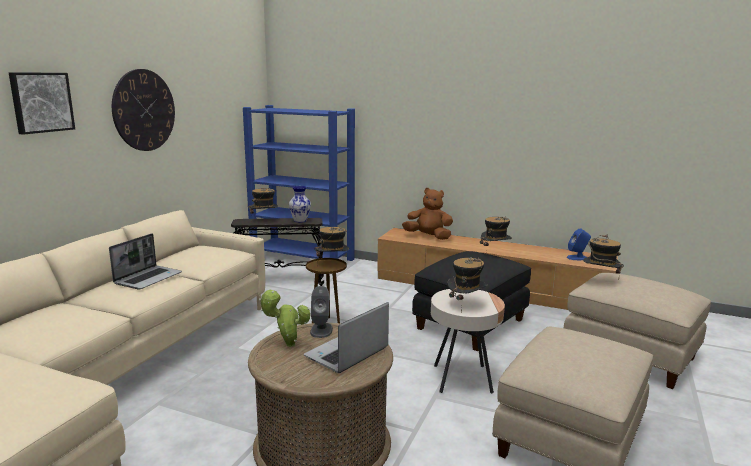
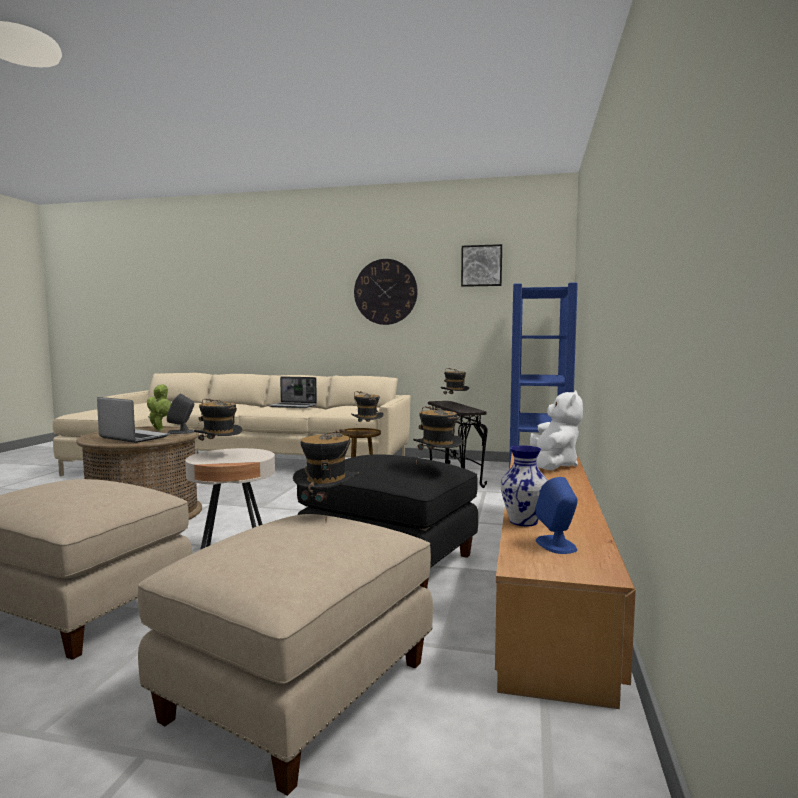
camera: 80 degrees right, 10 degrees down
picture [9,72,75,135] -> picture moved to [461,244,502,287]
vase [289,186,311,223] -> vase moved to [501,446,548,526]
brown plush toy [402,188,453,240] -> white plush toy [530,390,583,470]

